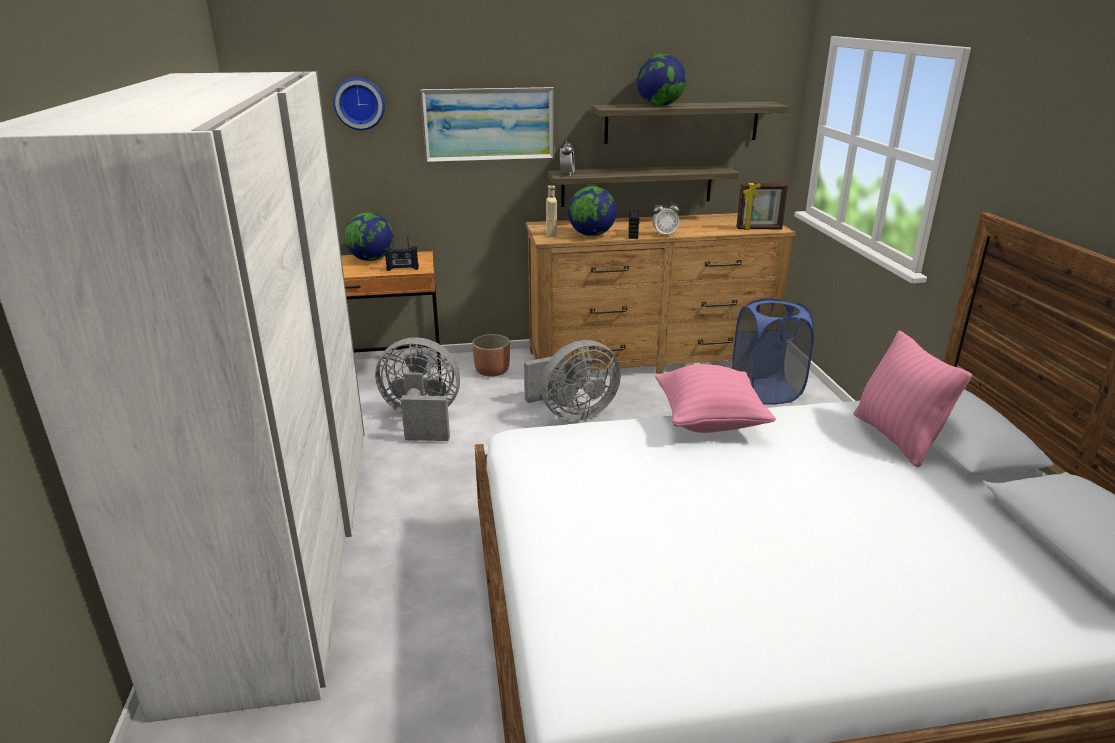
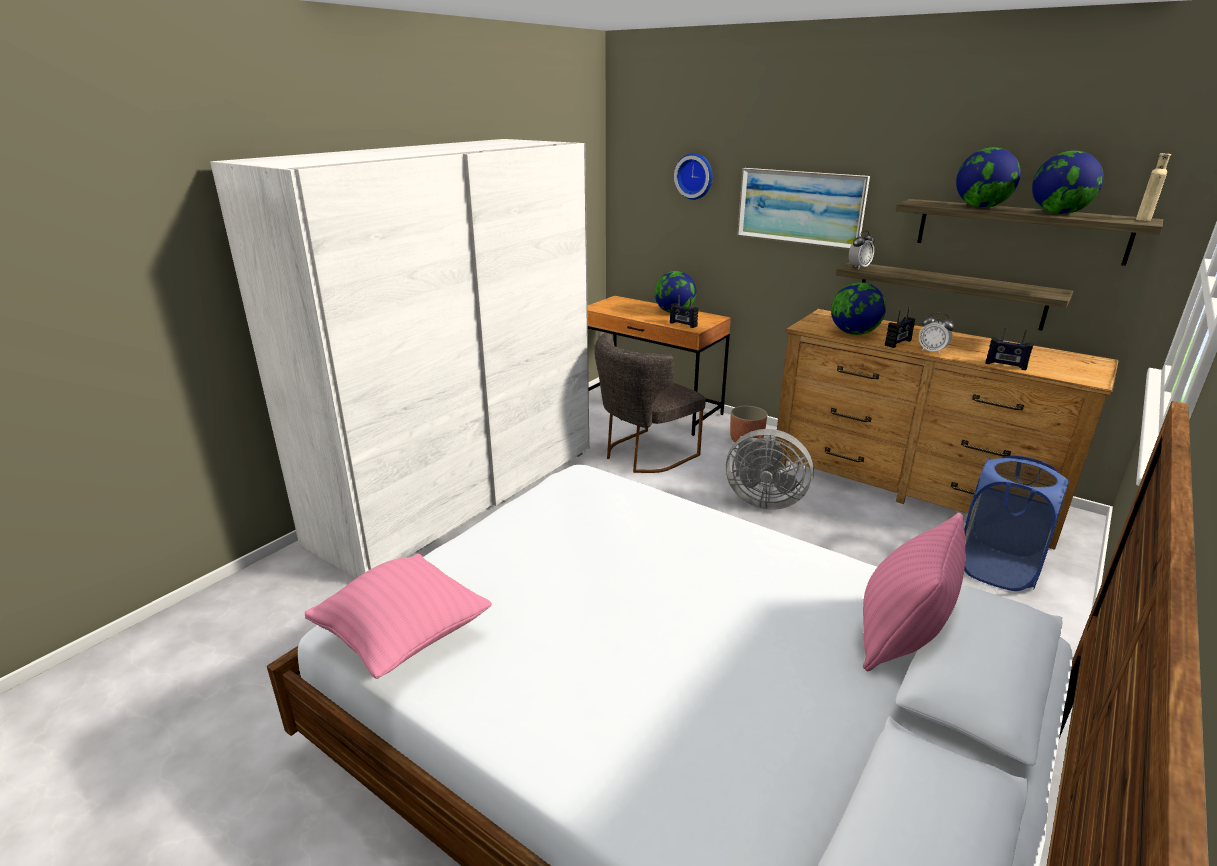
camera: 45 degrees right, 0 degrees up
grey fan [375,337,460,441] -> grey chair [595,333,706,473]
beige bottle [546,185,557,237] -> beige bottle moved to [1136,153,1171,221]
pink pillow [655,364,776,433] -> pink pillow moved to [305,553,492,679]
picture frame [736,183,788,230] -> none
none -> radio [985,327,1034,370]
none -> globe [1032,151,1104,214]

